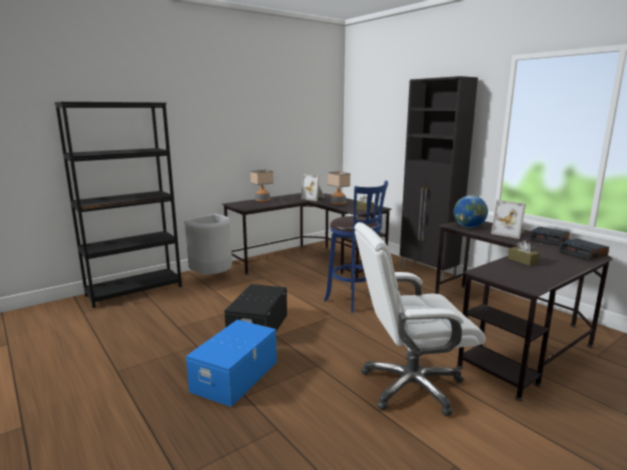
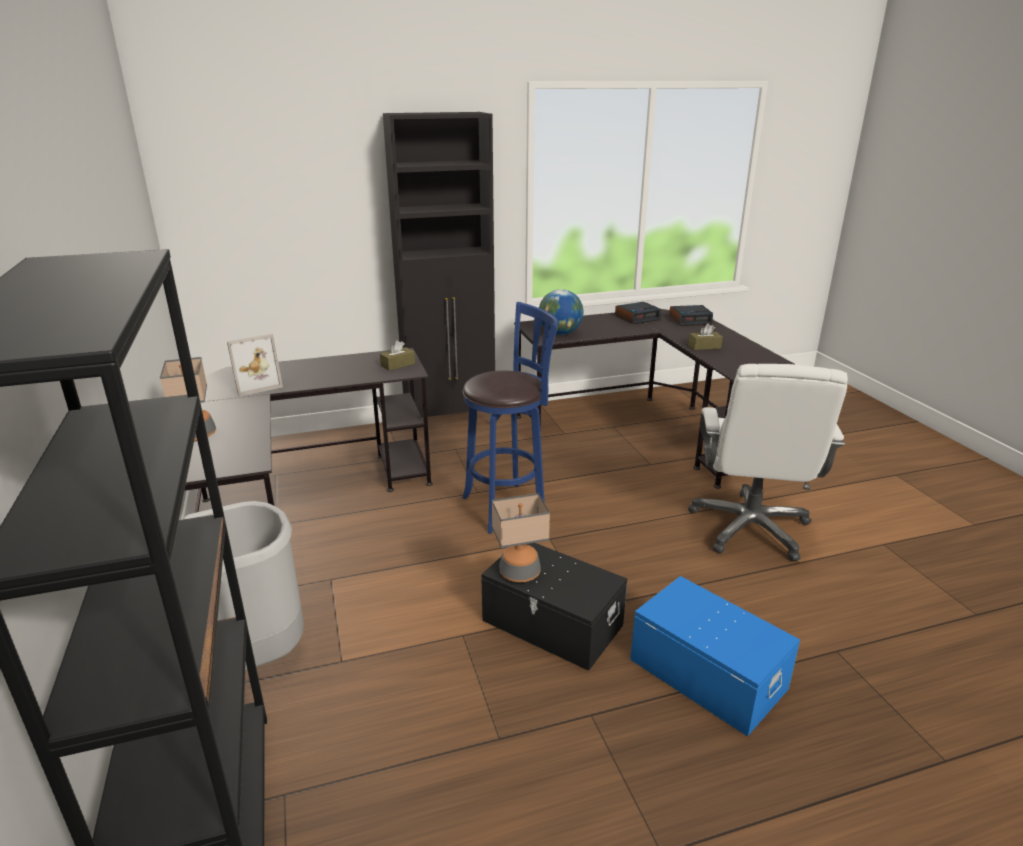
camera: 70 degrees left, 10 degrees up
table lamp [328,171,350,205] -> table lamp moved to [492,493,550,582]
picture frame [491,200,526,239] -> none

